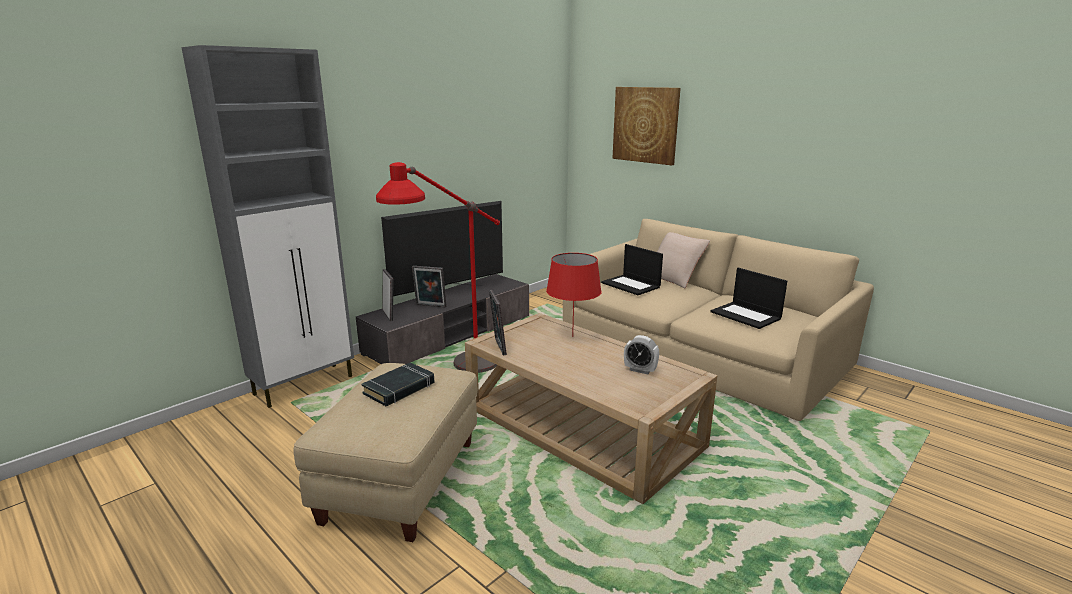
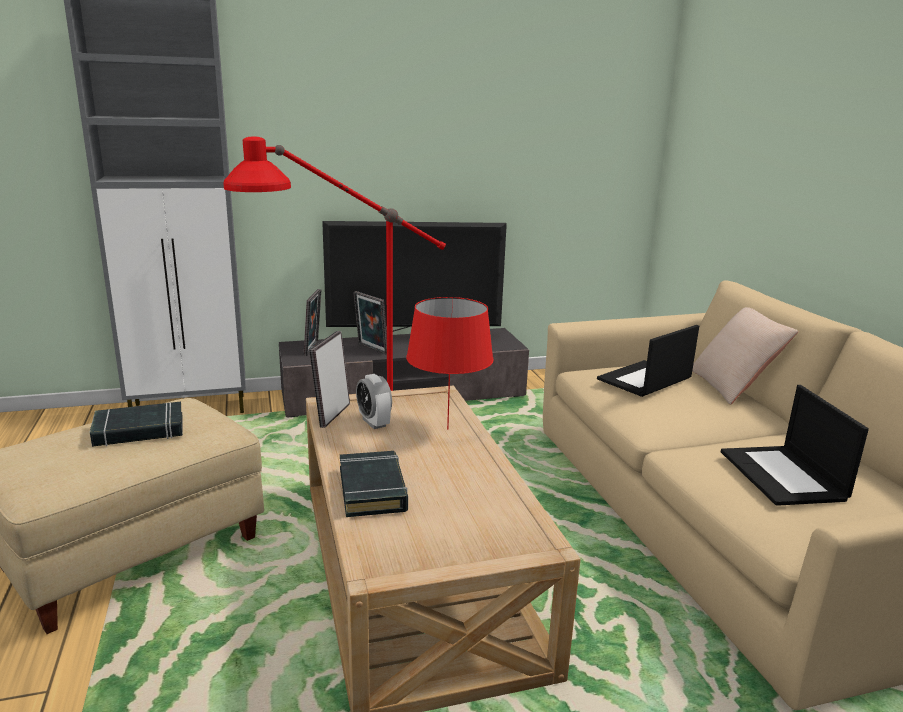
camera: 30 degrees right, 0 degrees up
laptop [601,244,663,295] -> laptop turned 60 degrees clockwise [597,325,699,397]
picture [612,87,681,165] -> none
alarm clock [624,335,659,374] -> alarm clock moved to [356,374,392,429]
none -> black book [340,451,408,517]

